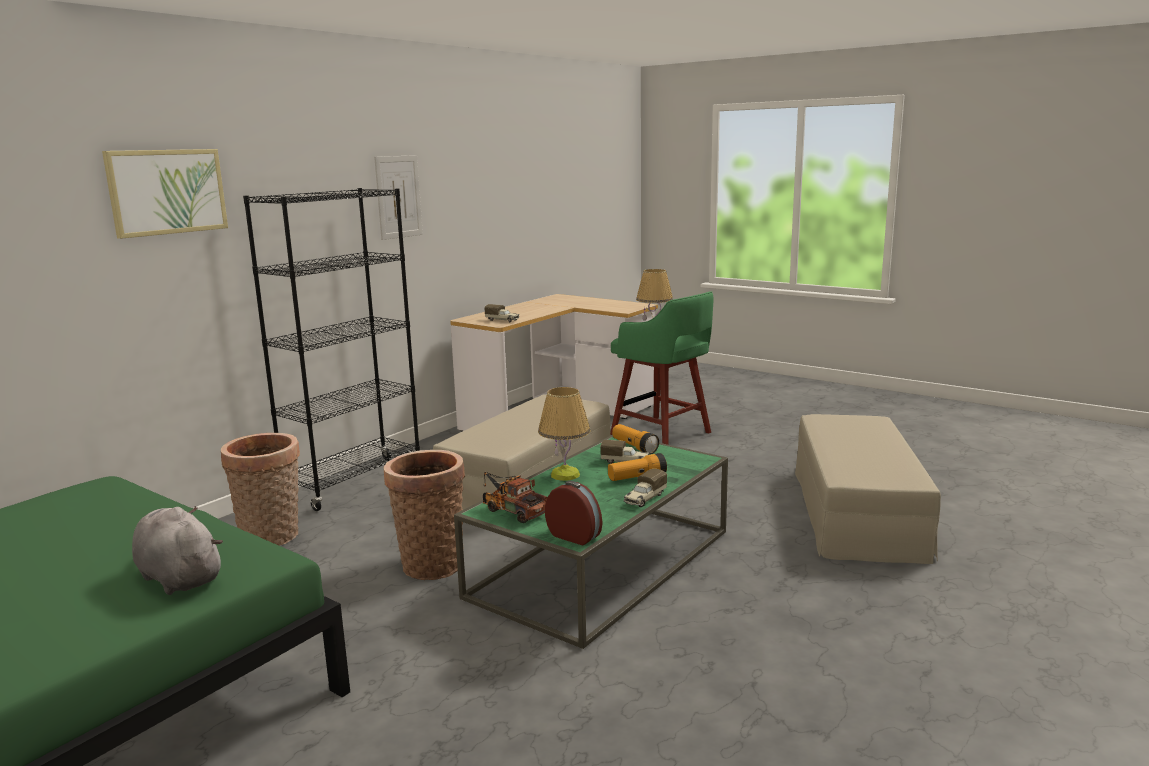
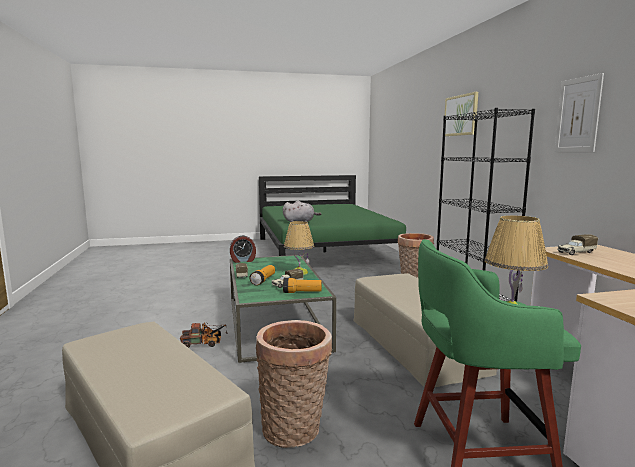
camera: 130 degrees right, 5 degrees down
basket [384,450,465,580] -> basket moved to [256,320,332,448]
toy truck [483,472,547,523] -> toy truck moved to [180,322,228,348]

